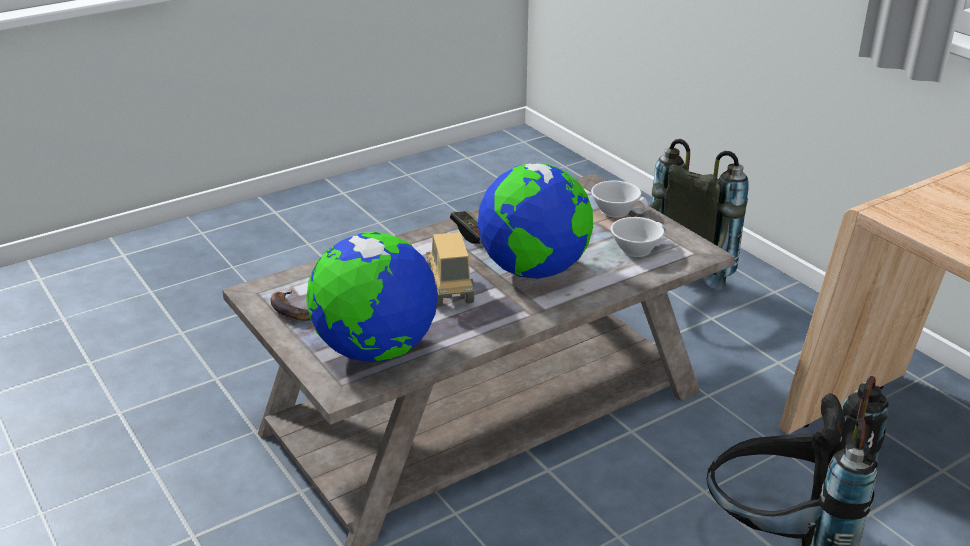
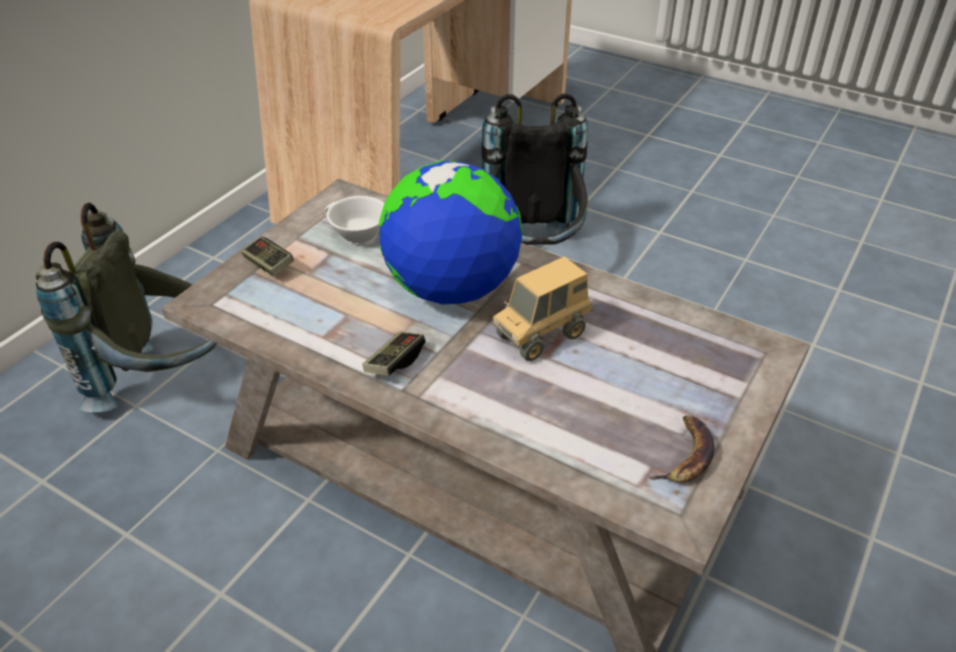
camera: 115 degrees left, 10 degrees up
globe [306,232,438,362] -> none
white cup [591,181,648,218] -> game controller [241,237,294,276]

